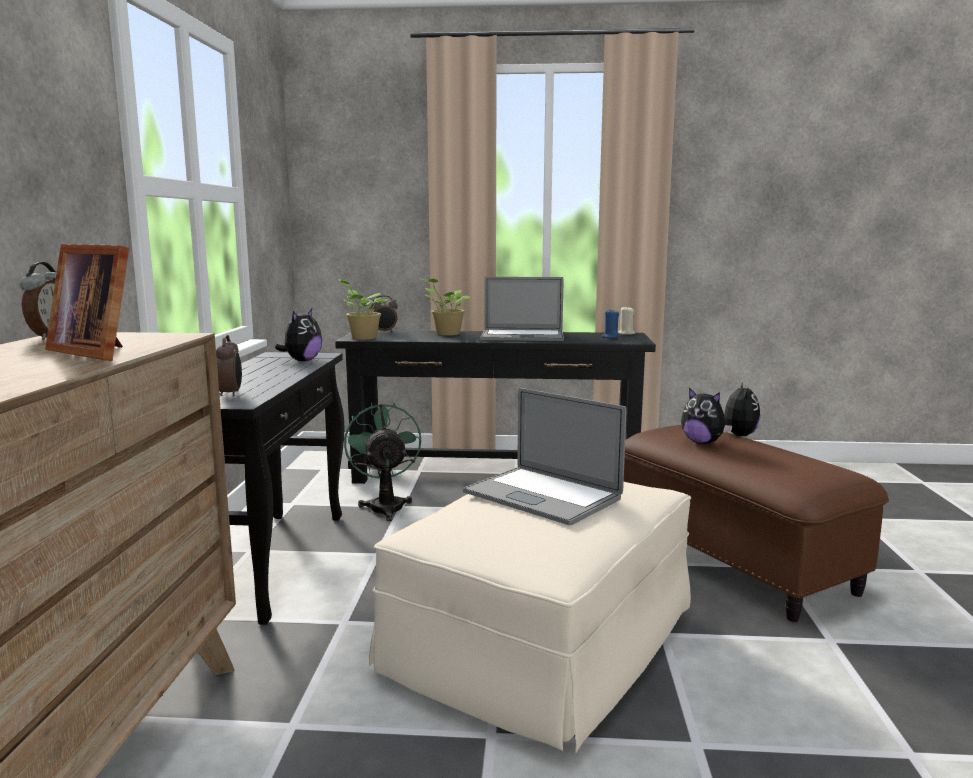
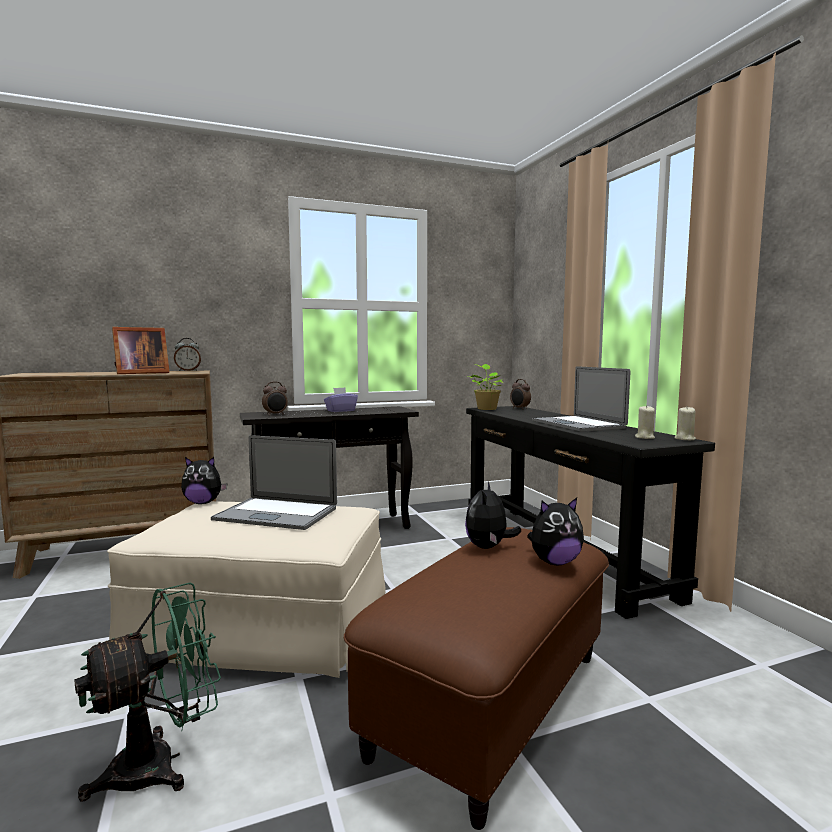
camera: 65 degrees right, 5 degrees down
picture frame [45,244,129,361] -> picture frame turned 135 degrees counterclockwise [112,327,169,374]
plush toy [275,309,322,361] -> plush toy moved to [181,457,228,504]
green fan [344,403,421,521] -> green fan moved to [74,583,221,802]
potted plant [420,278,470,336] -> none
laptop [463,388,626,525] -> laptop turned 90 degrees counterclockwise [211,435,337,530]
blue candle [602,310,620,338] -> beige candle [635,405,655,439]
none -> purple tissue box [324,387,358,412]

